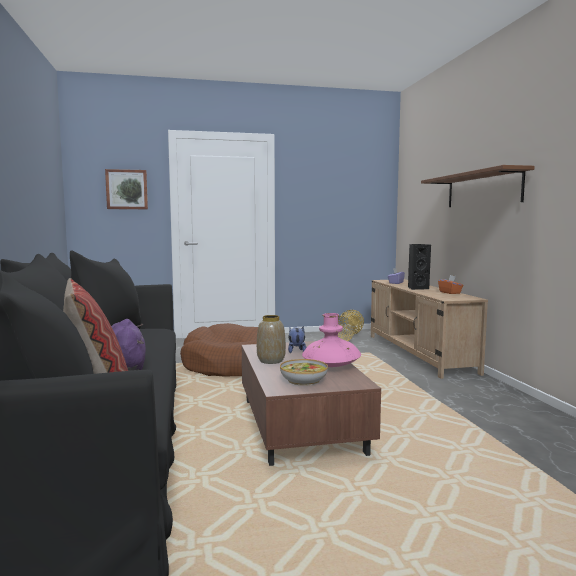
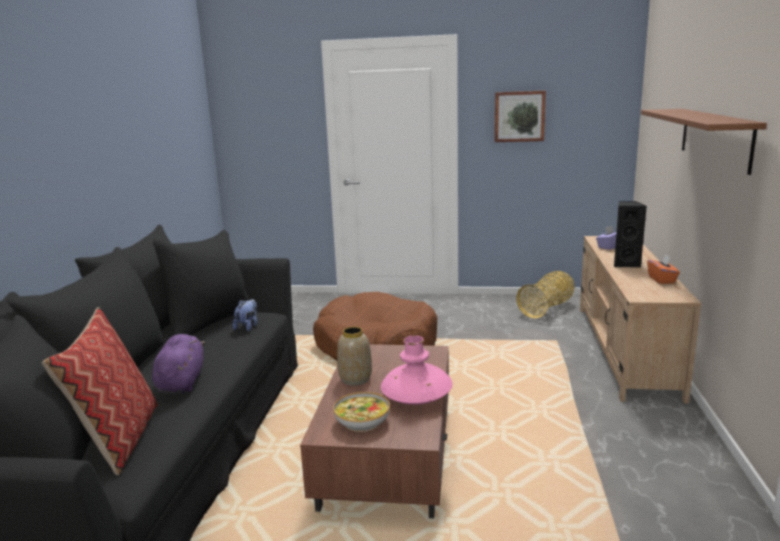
camera: 20 degrees right, 10 degrees up
picture [105,169,148,209] -> picture moved to [494,90,546,142]
plush toy [288,326,306,353] -> plush toy moved to [232,299,257,331]

